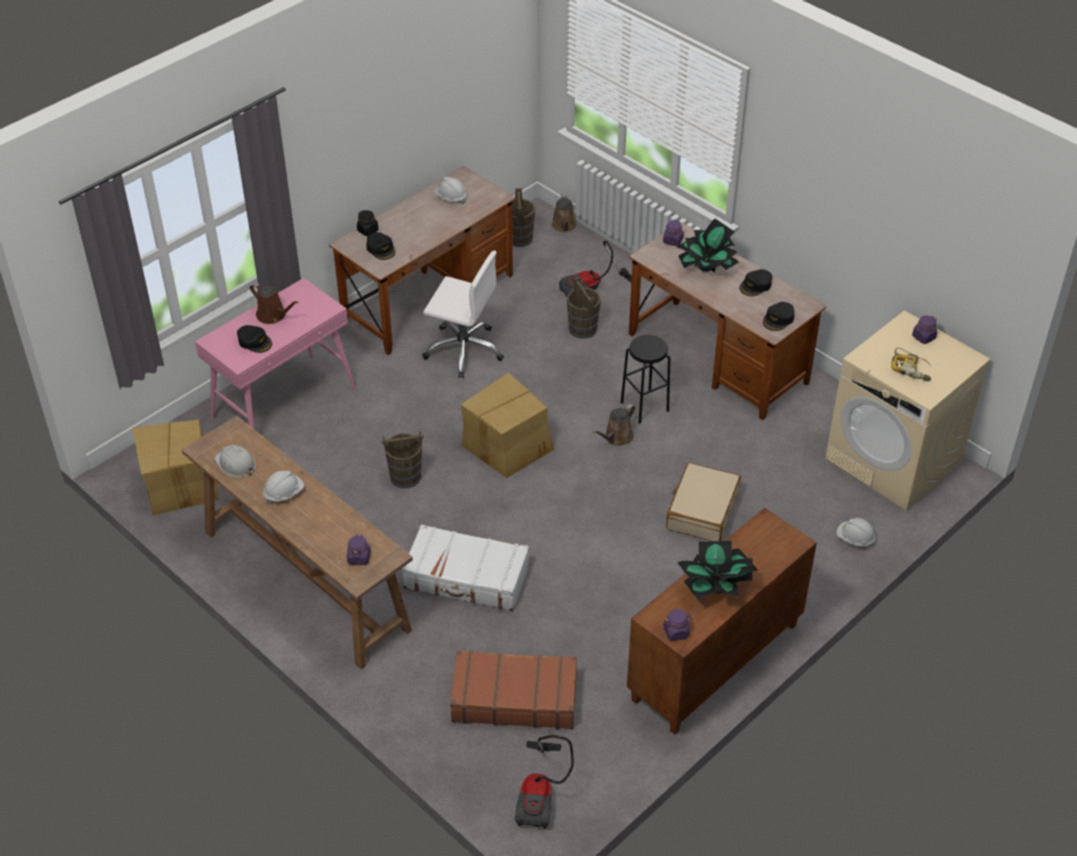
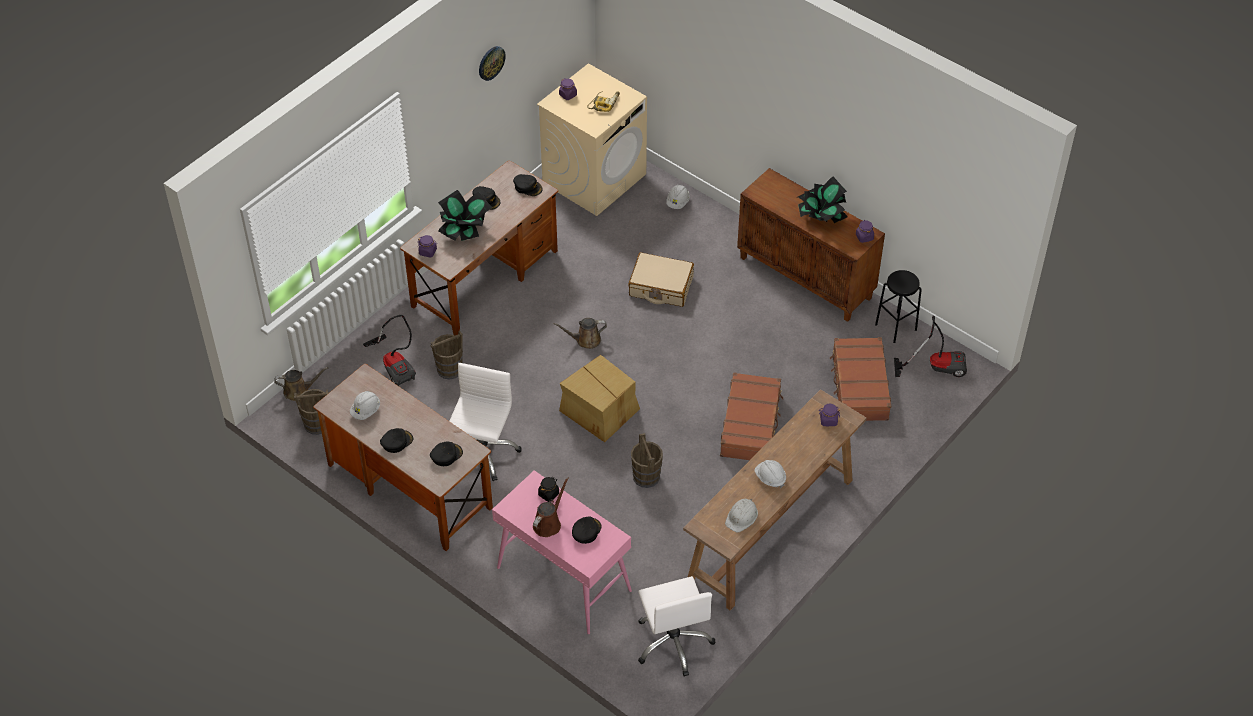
camera: 95 degrees left, 5 degrees up
cardboard box [132,419,219,516] -> white office chair [638,576,715,677]
black jar [357,210,378,236] -> black jar moved to [538,477,559,502]
white suitcase [402,524,529,611] -> brown suitcase [720,372,783,460]
brown watering can [593,404,635,446] -> brown watering can turned 135 degrees clockwise [553,318,607,349]
black stool [621,335,671,424] -> black stool moved to [875,270,922,343]
none -> black cap [380,428,413,453]
none -> wall clock [479,46,506,81]

